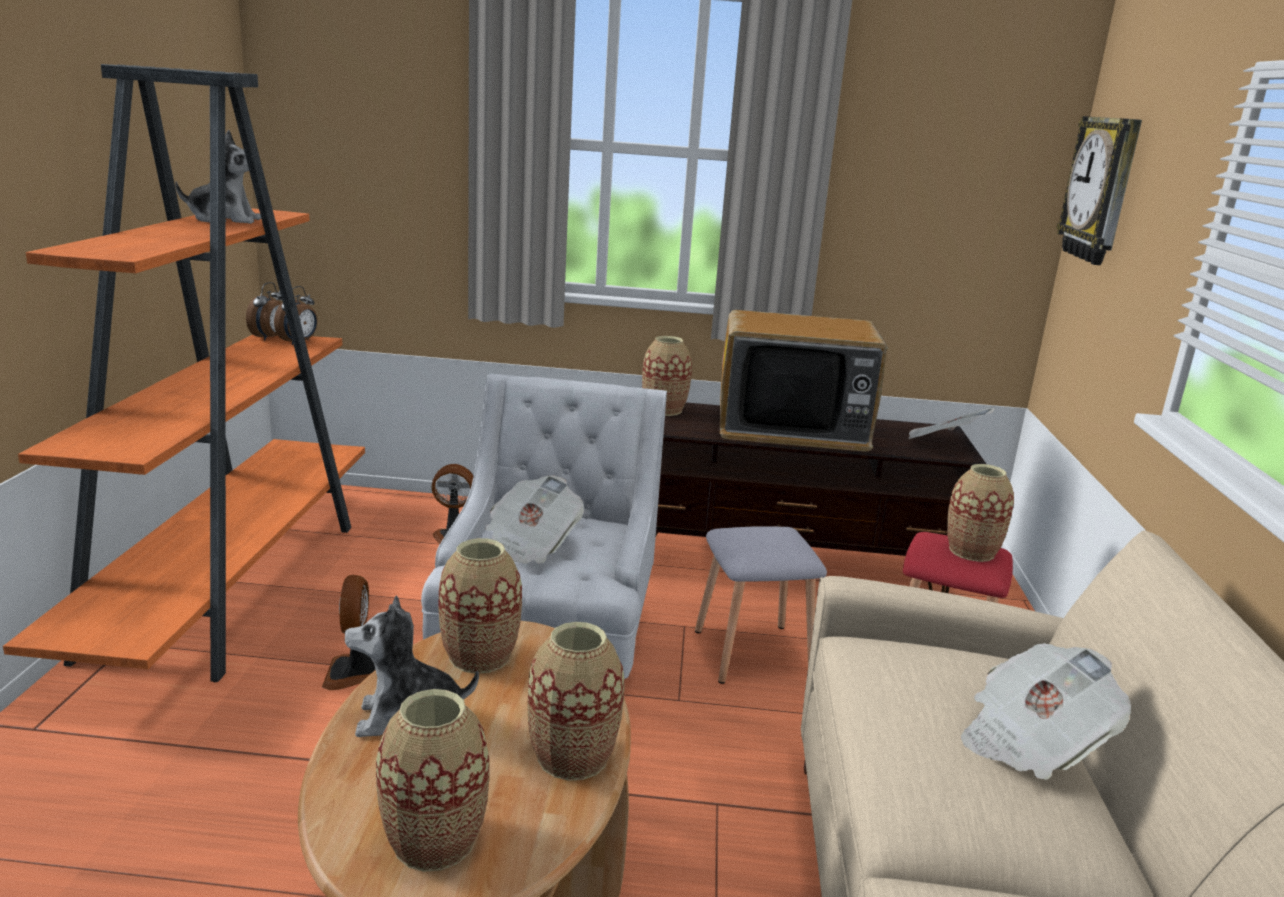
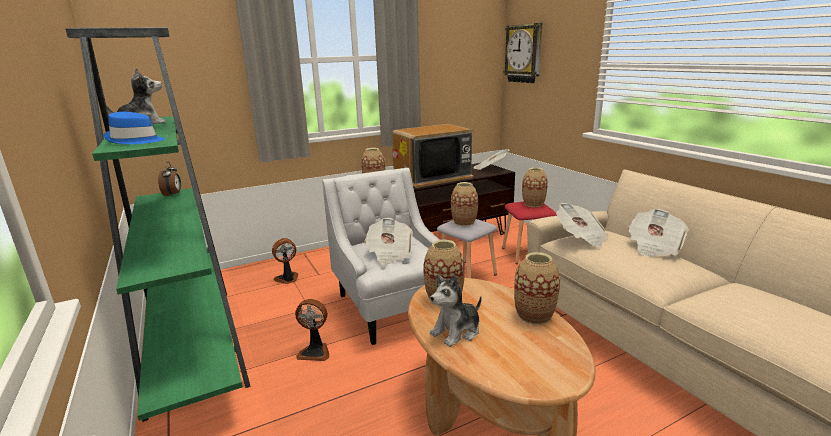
camera: 30 degrees left, 0 degrees up
orange bookcase [3,64,365,682] -> green bookcase [65,27,250,422]
alarm clock [246,282,282,341] -> none
fan [322,575,375,690] -> fan turned 45 degrees counterclockwise [295,299,329,361]
vase [376,689,489,872] -> vase moved to [451,182,478,226]
none -> blue hat [104,112,165,144]
none -> newspaper [556,203,608,248]

